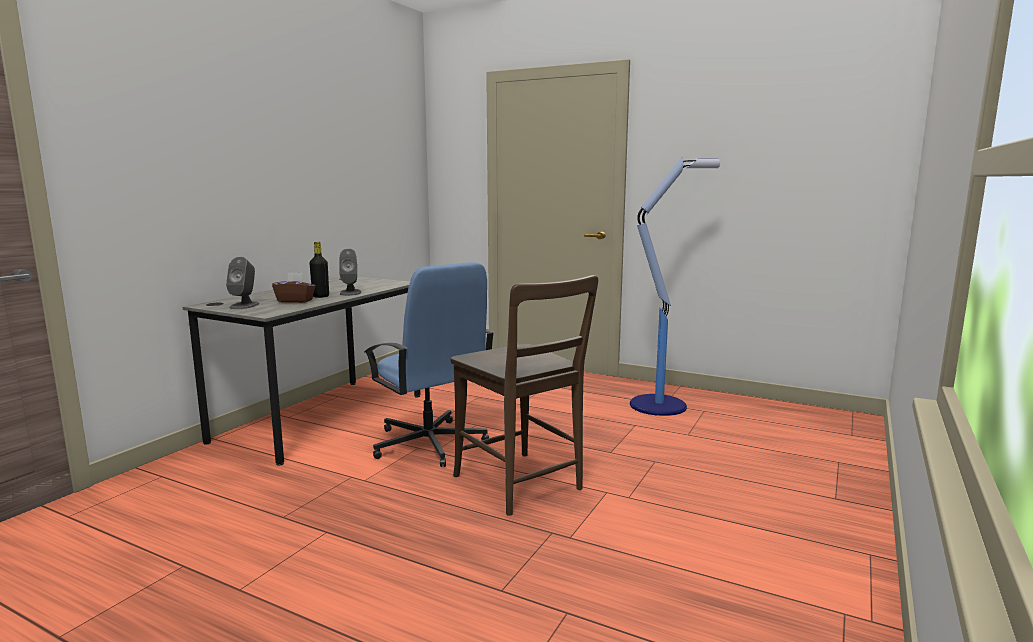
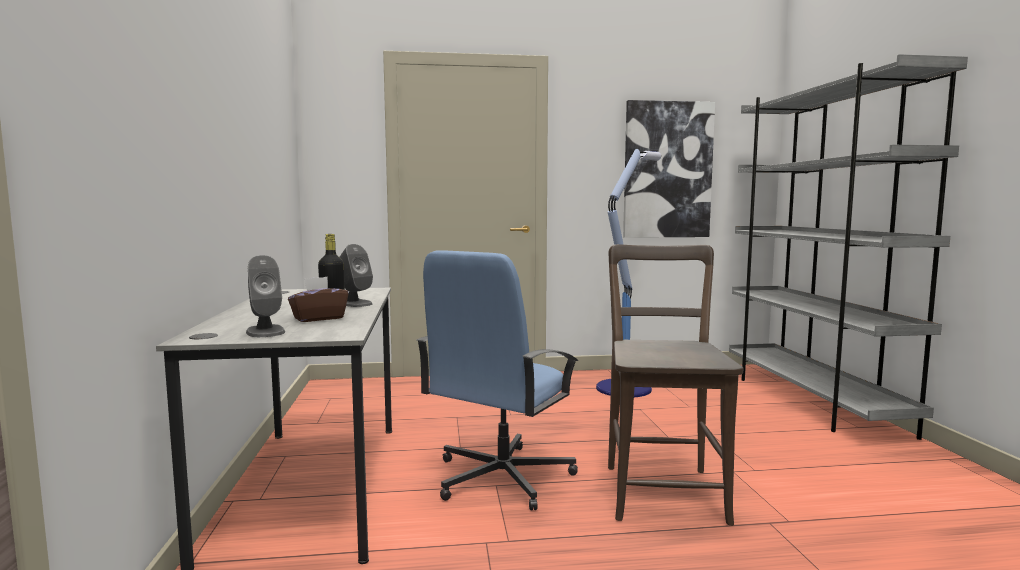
camera: 35 degrees left, 5 degrees down
blue office chair [364,262,495,467] -> blue office chair turned 105 degrees clockwise [417,250,579,511]
brown chair [450,275,598,516] -> brown chair turned 105 degrees counterclockwise [608,244,743,526]
none -> picture [623,100,715,238]
none -> grey bookcase [729,54,968,440]

